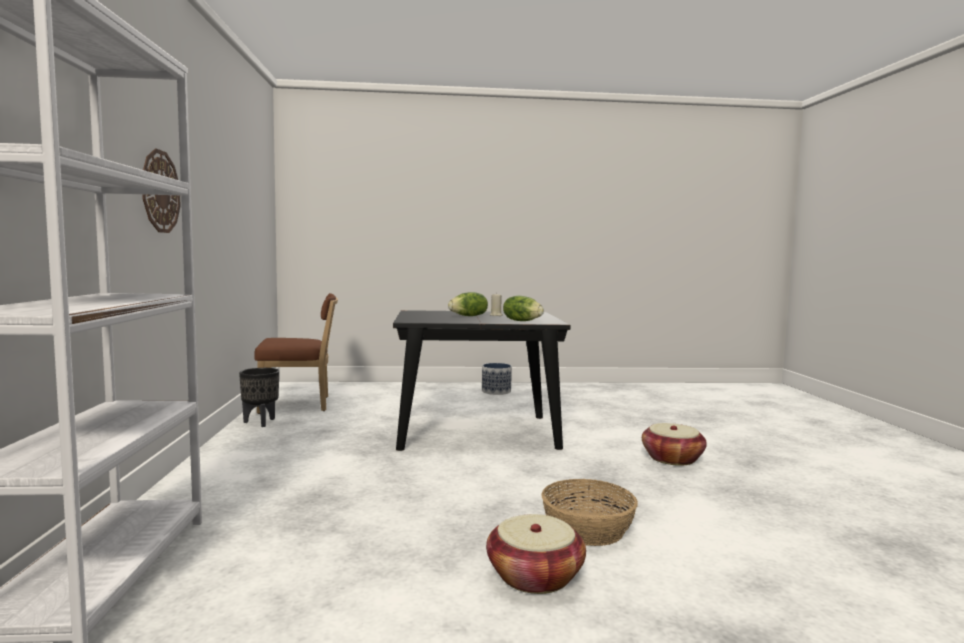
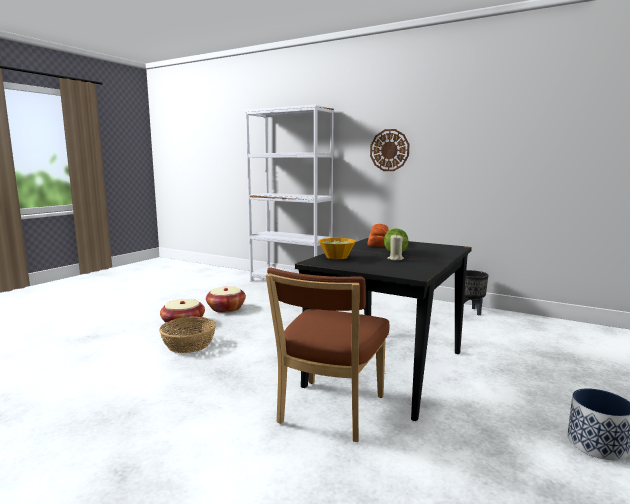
camera: 125 degrees right, 5 degrees up
brown chair [254,293,338,414] -> brown chair moved to [266,268,389,442]
lettuce [503,296,544,321] -> bowl [319,238,356,259]
basket [642,423,707,466] -> basket moved to [206,286,246,313]
none -> bread [367,224,389,247]

